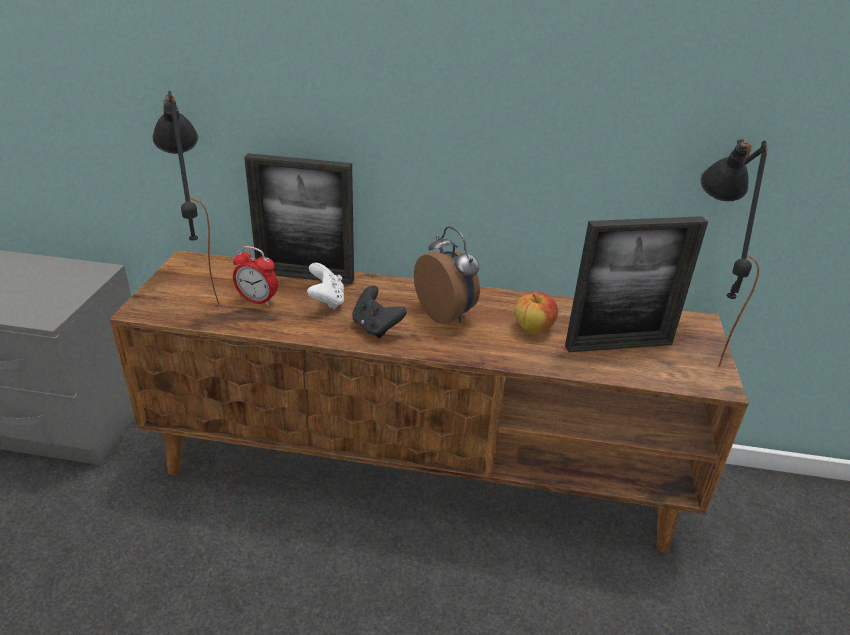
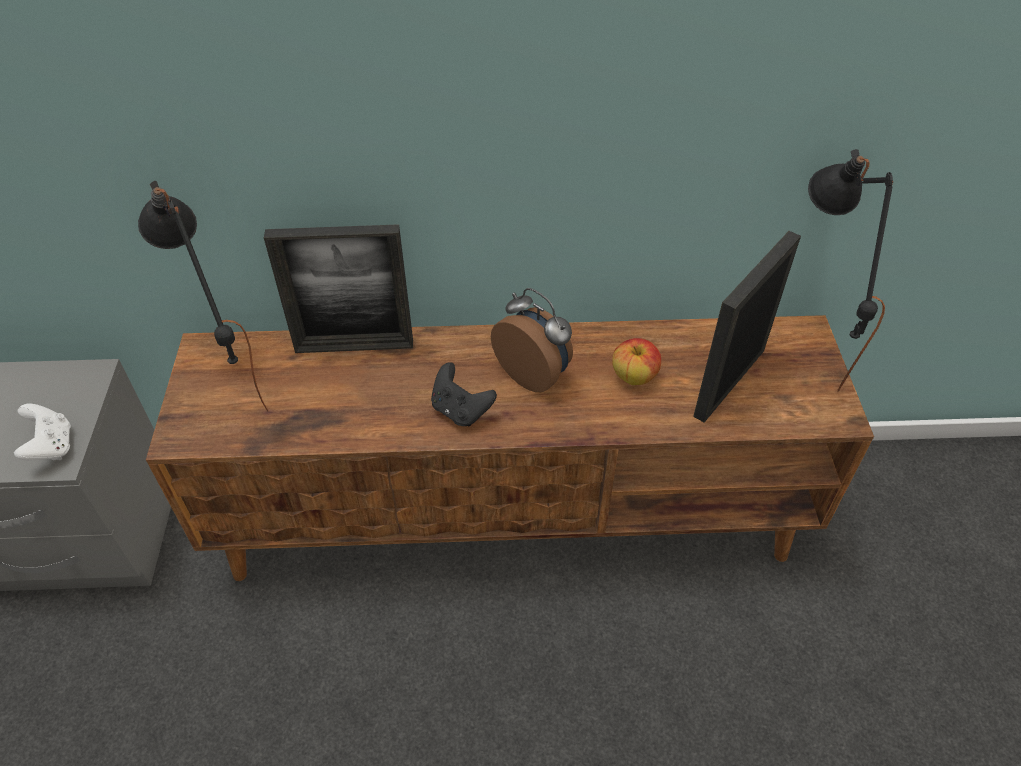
camera: 10 degrees left, 15 degrees up
alarm clock [233,246,278,306] -> none
white game controller [307,263,344,310] -> white game controller moved to [14,404,71,461]
picture frame [565,216,708,352] -> picture frame turned 150 degrees clockwise [693,231,801,422]

